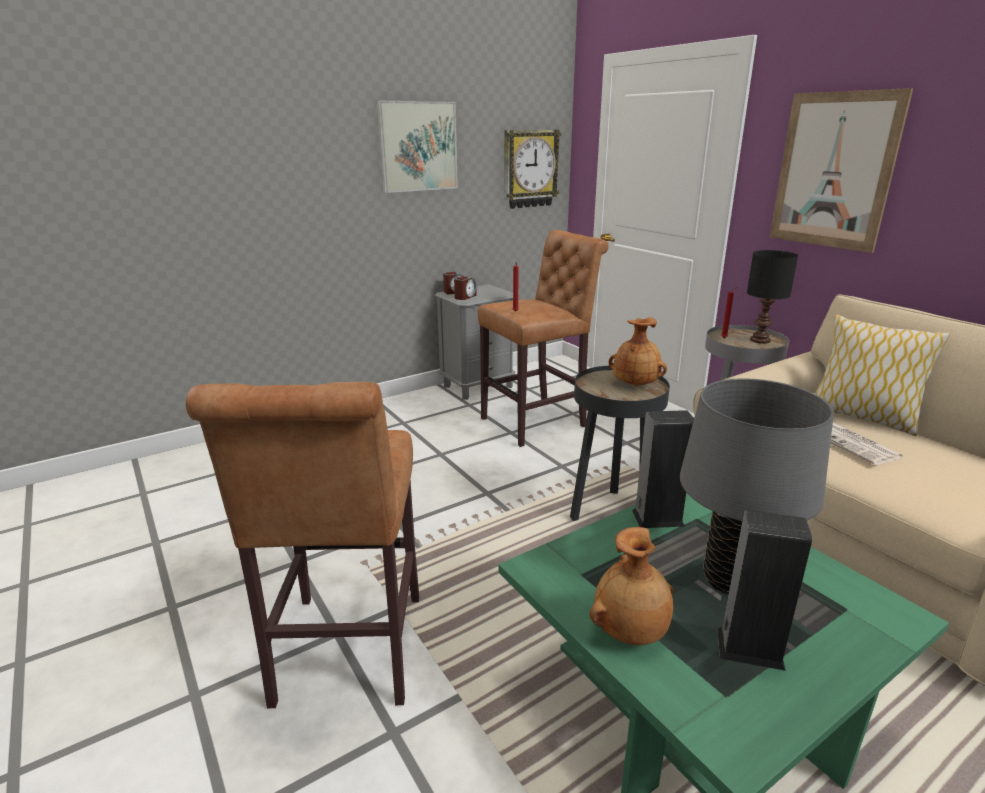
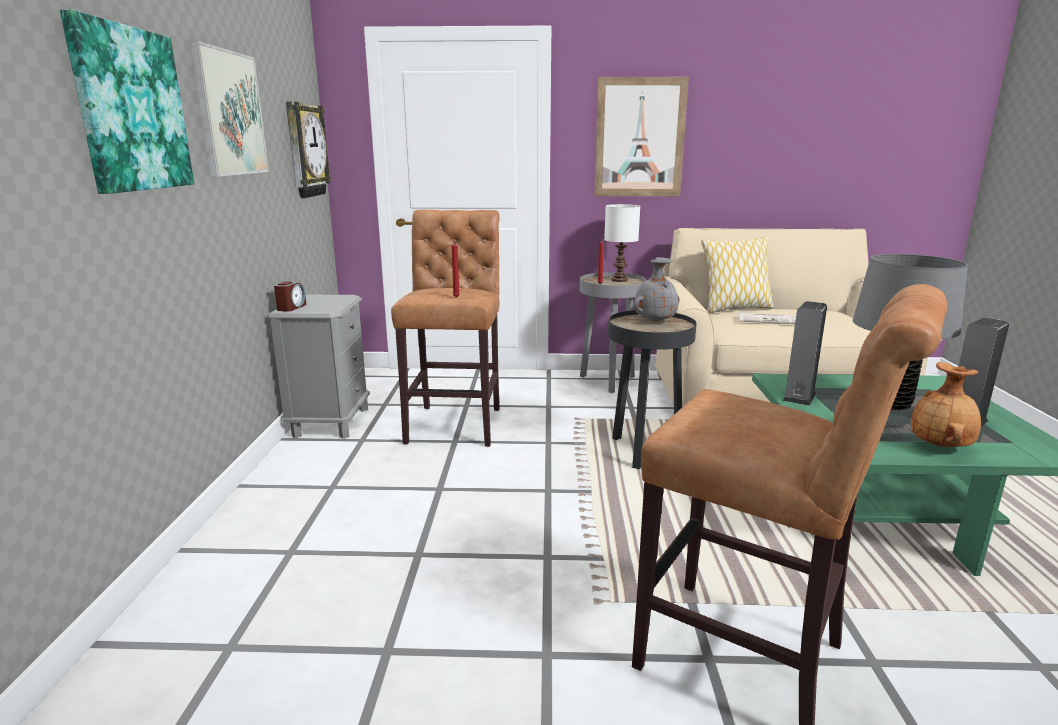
camera: 55 degrees left, 5 degrees down
alarm clock [454,276,477,300] -> none
brown vase [609,317,667,386] -> grey vase [634,257,679,322]
black table lamp [747,250,798,344] -> white table lamp [604,204,640,282]
none -> picture [60,10,194,194]

